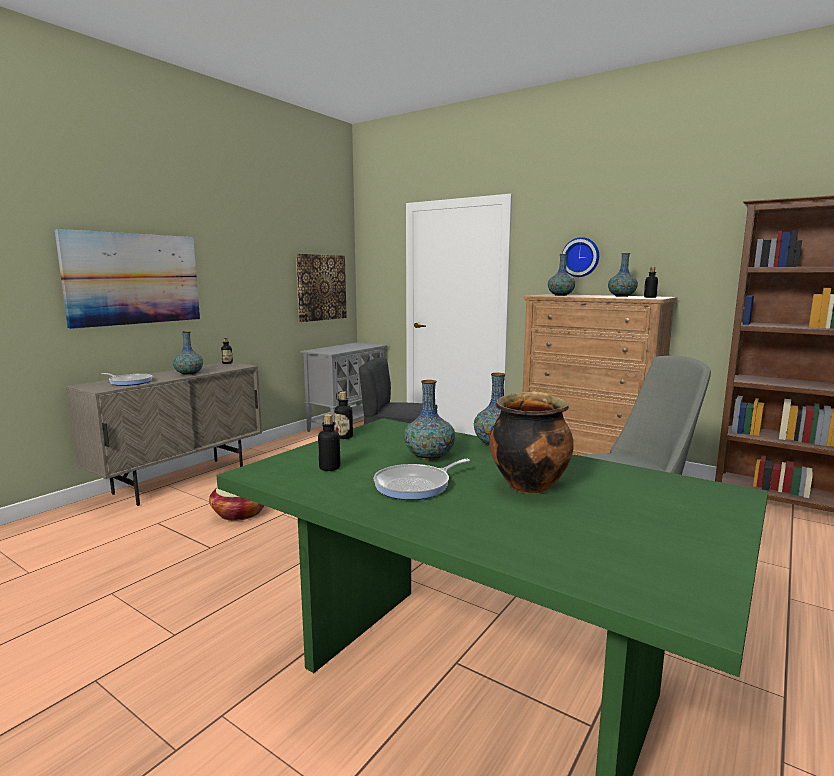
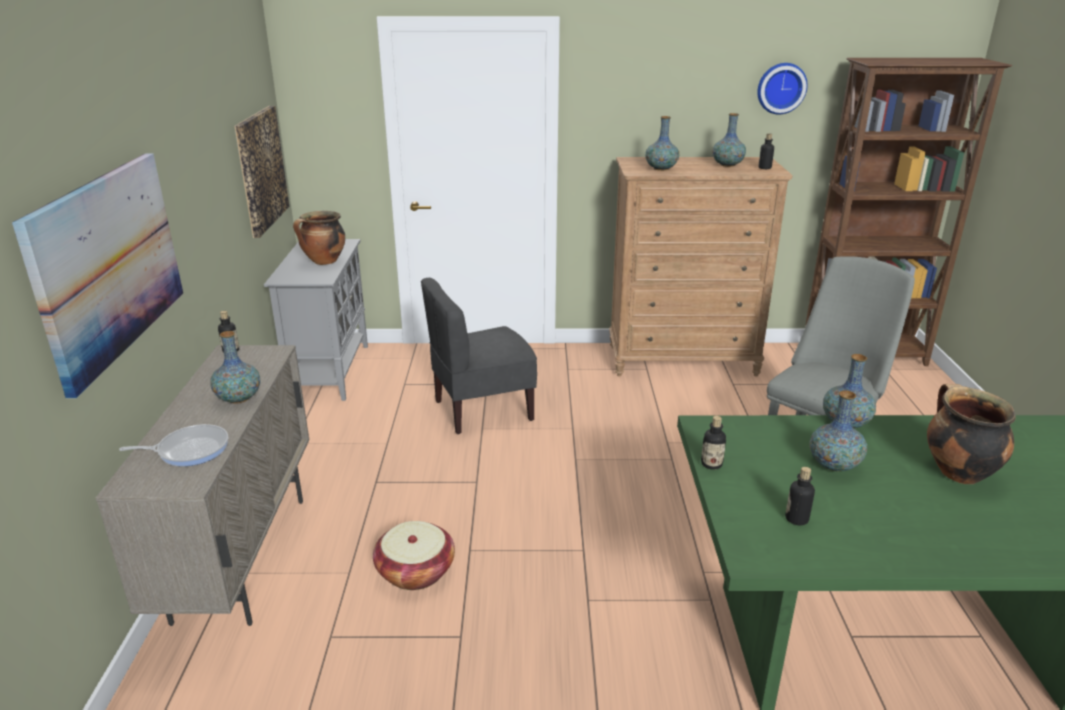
camera: 35 degrees left, 15 degrees up
frying pan [374,459,470,500] -> none
wall clock [562,237,599,277] -> wall clock moved to [757,63,808,114]
none -> cooking pot [293,211,345,265]

